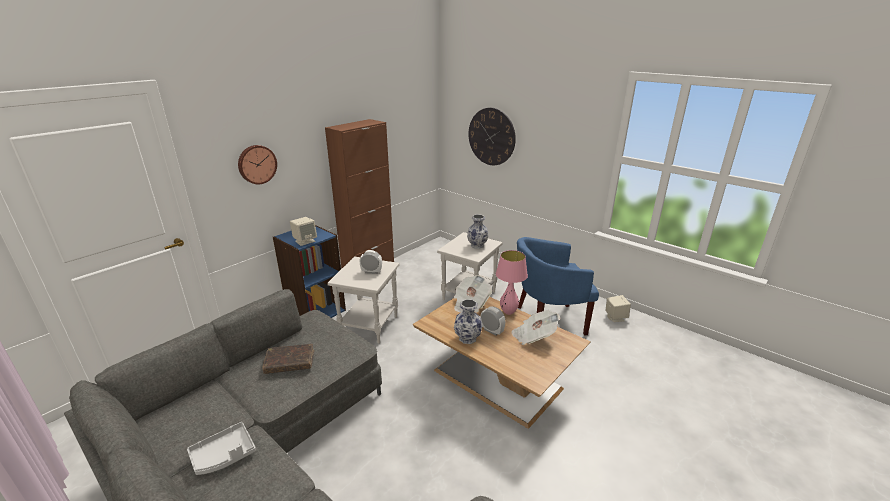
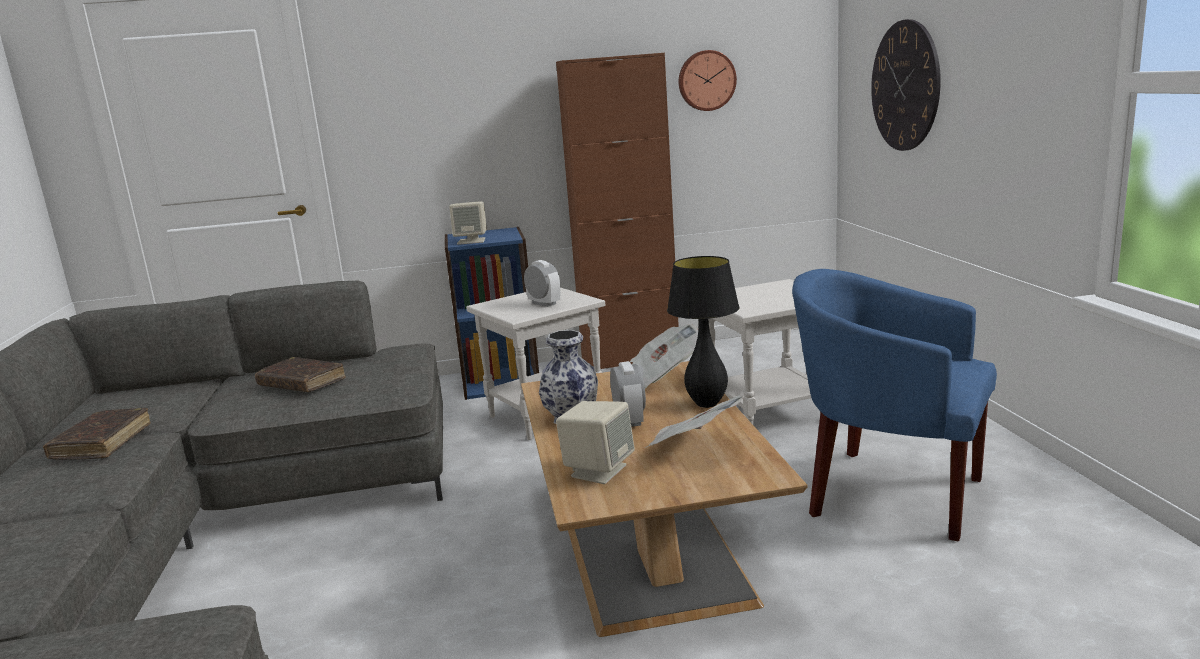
camera: 40 degrees right, 10 degrees down
grey tray [187,422,256,475] -> brown book [43,408,151,460]
wall clock [238,145,277,184] -> wall clock moved to [679,50,737,111]
vase [467,214,488,249] -> none
pink table lamp [496,250,528,315] -> black table lamp [667,256,740,408]
beige speaker [606,295,631,322] -> beige speaker moved to [556,401,635,484]

